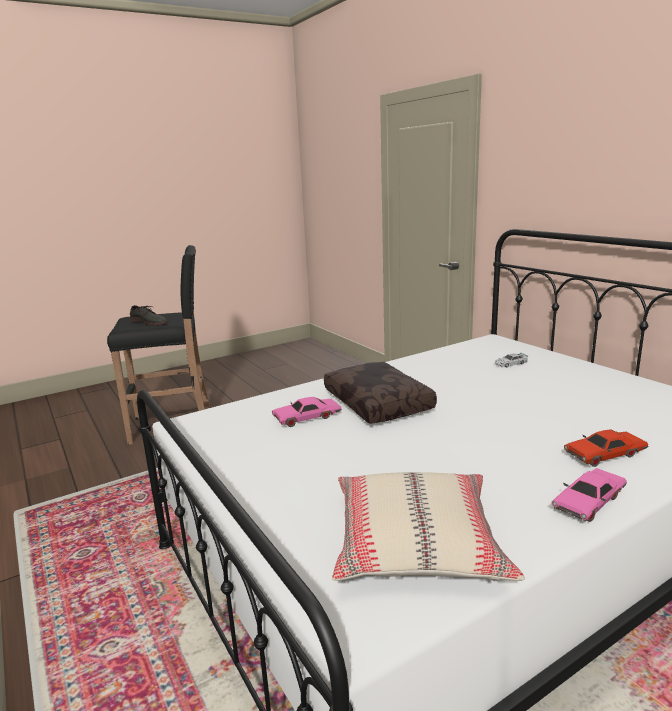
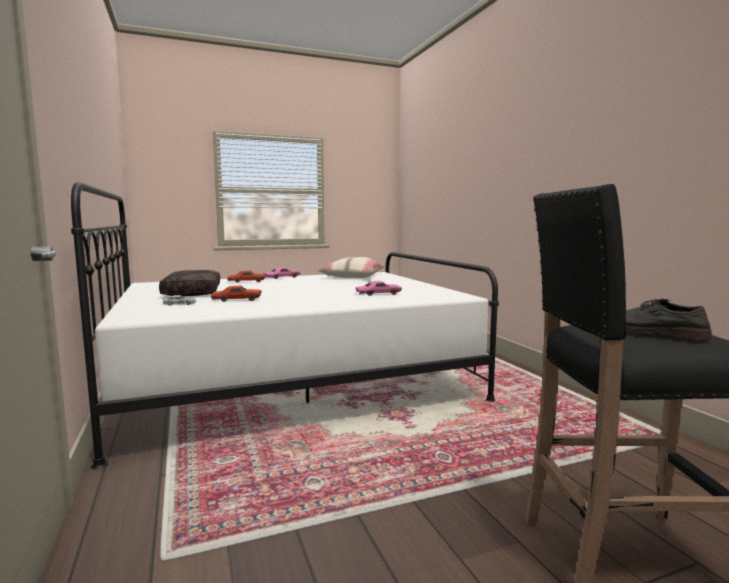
camera: 170 degrees left, 10 degrees down
brown pillow [324,362,437,424] -> brown pillow moved to [159,270,220,296]
none -> red toy car [211,286,262,302]

